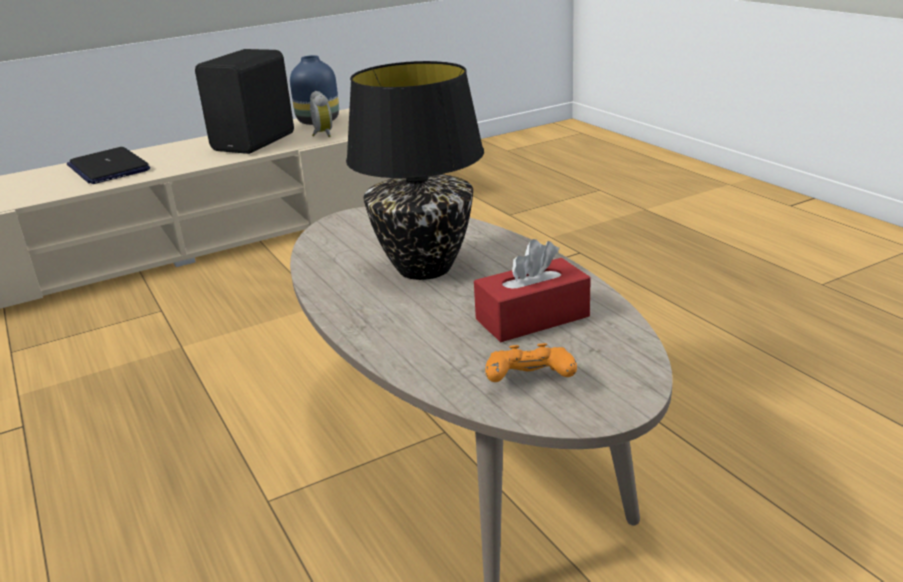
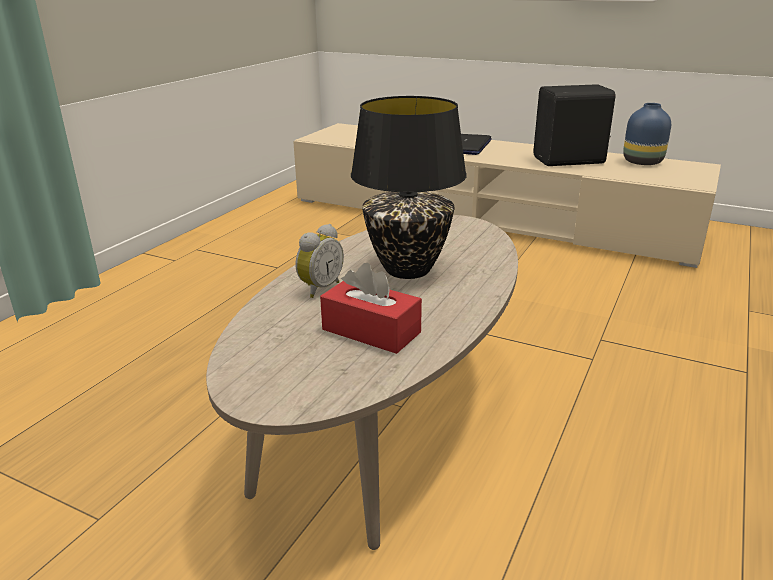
camera: 55 degrees right, 0 degrees up
alarm clock [310,91,332,137] -> alarm clock moved to [296,224,344,298]
orange game controller [485,343,577,382] -> none

